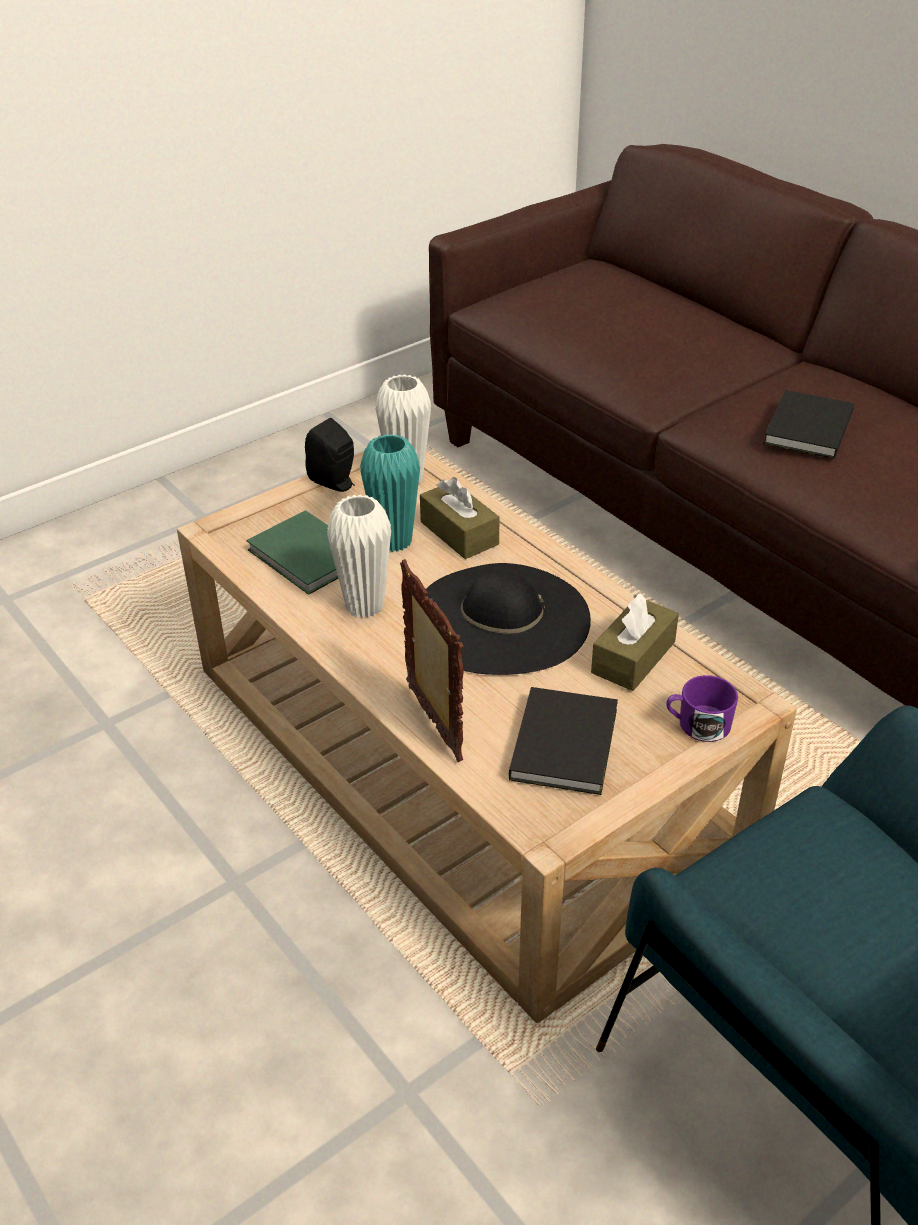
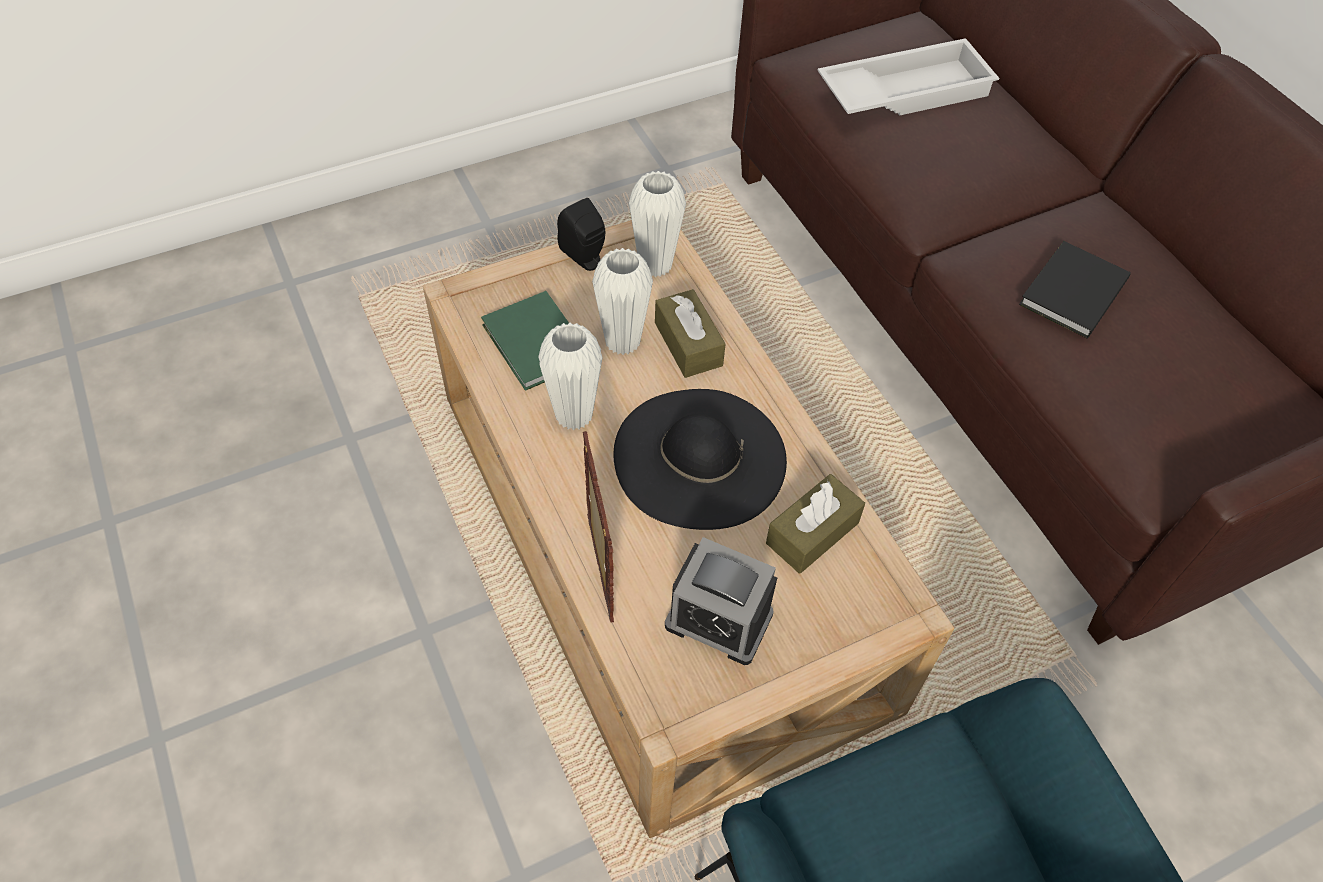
camera: 10 degrees right, 15 degrees up
turquoise vase [360,434,420,552] -> white vase [592,248,653,355]
black book [509,687,618,795] -> alarm clock [665,537,777,665]
purple mug [666,675,738,742] -> none
none -> white tray [818,38,999,116]

